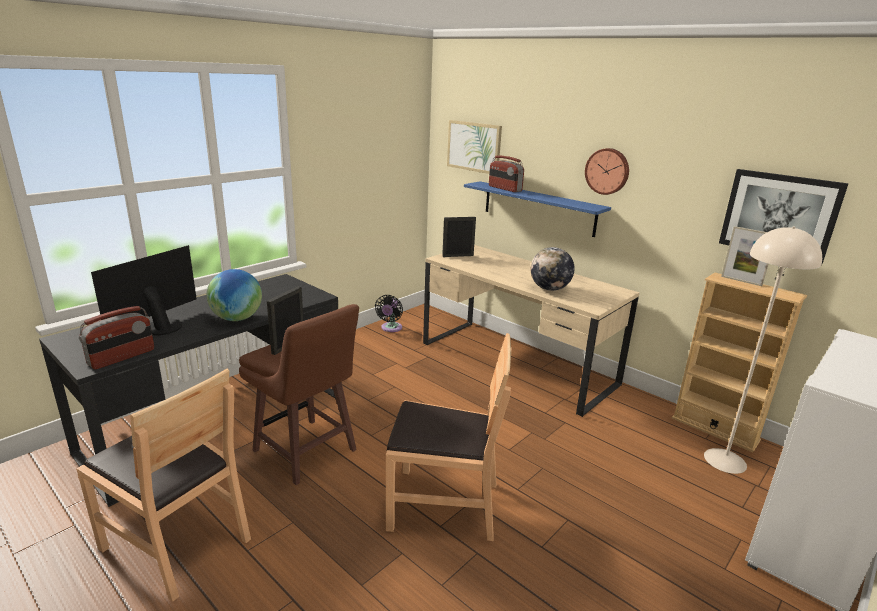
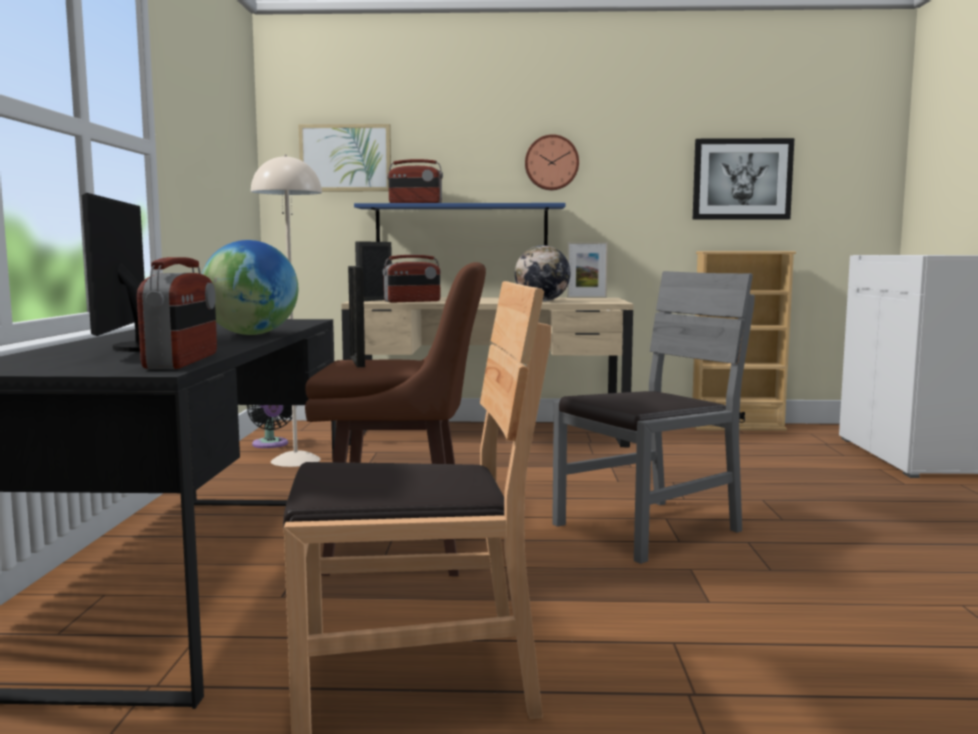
camera: 40 degrees left, 15 degrees down
brown chair [386,333,512,541] -> grey chair [552,271,755,564]
beige floor lamp [704,226,822,474] -> beige floor lamp moved to [251,155,322,467]
picture frame [721,226,768,286] -> picture frame moved to [567,242,608,298]
none -> radio [383,255,441,303]

